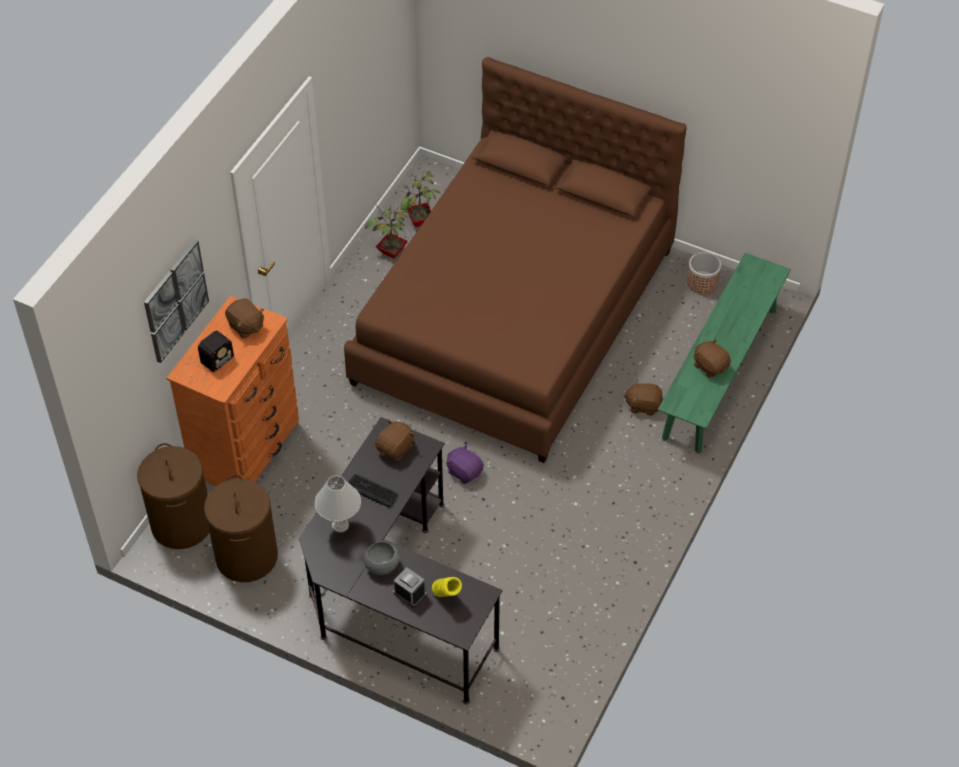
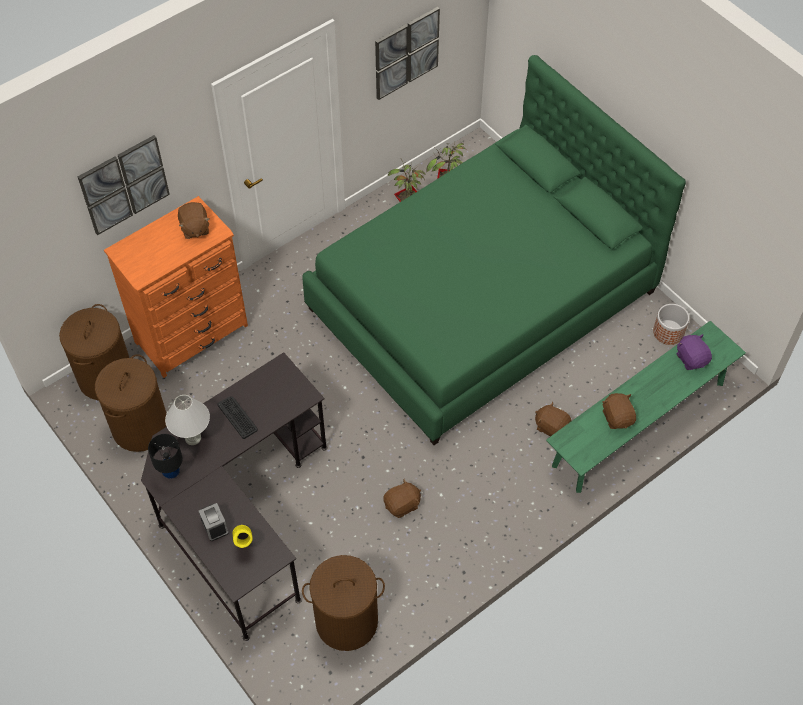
camera: 25 degrees right, 5 degrees up
radio [187,331,234,381] -> none
brown bed [344,57,687,463] -> green bed [302,55,686,445]
grey bowl [364,541,399,575] -> none
brown plush toy [375,419,415,461] -> brown plush toy moved to [384,479,421,518]
purple plush toy [446,444,484,484] -> purple plush toy moved to [676,334,712,370]
none -> black table lamp [148,434,183,479]
none -> brown laundry basket [302,555,385,651]
none -> picture [375,7,440,100]

